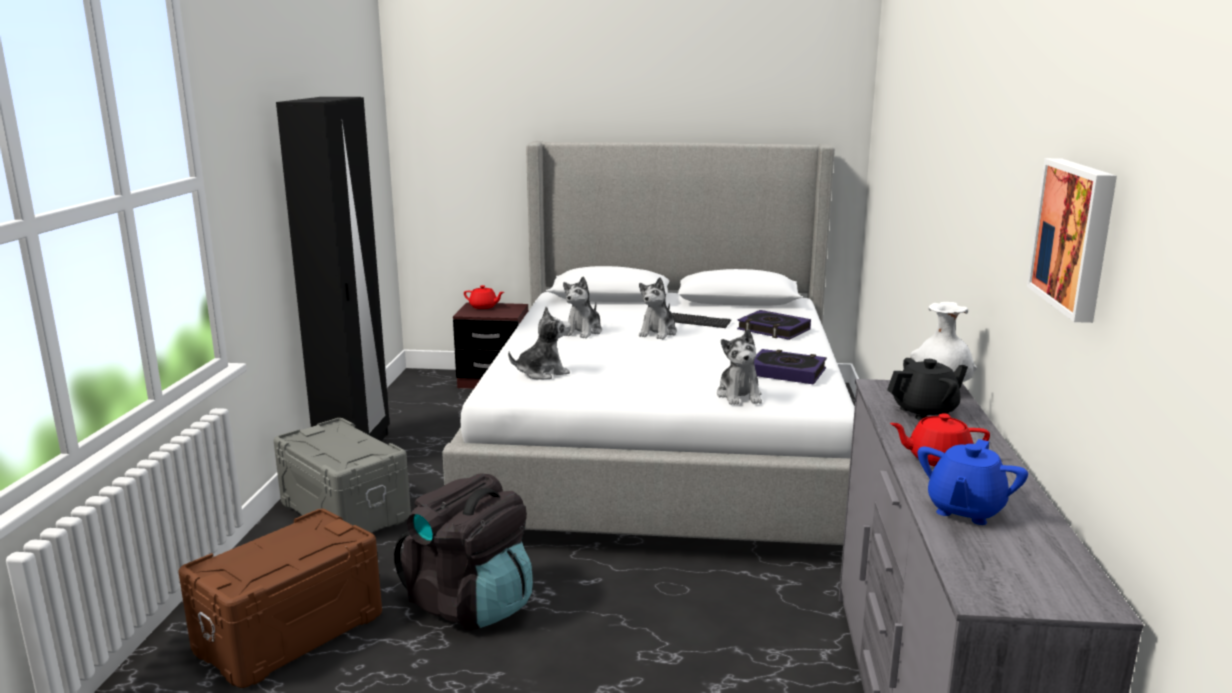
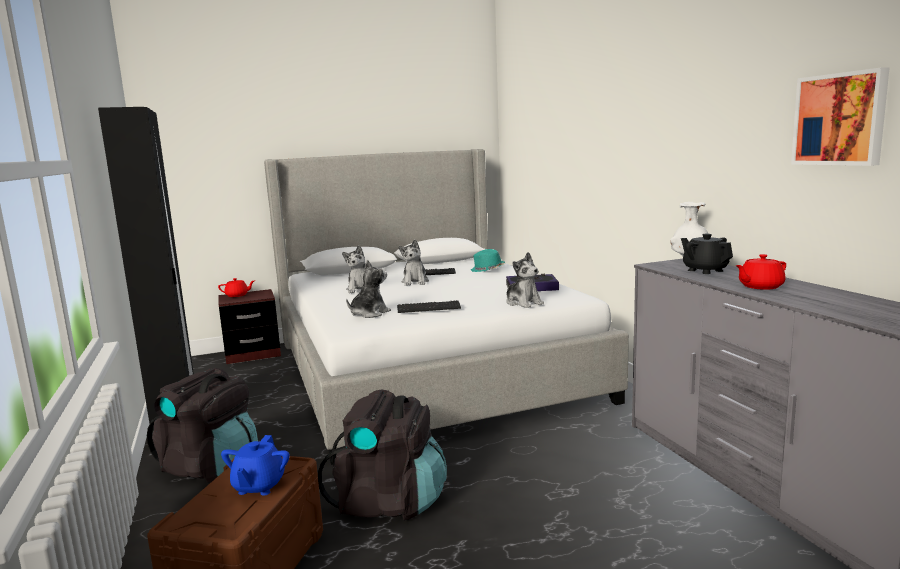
camera: 25 degrees left, 5 degrees down
grey storage box [273,418,411,533] -> black backpack [147,368,258,482]
book [737,310,811,340] -> turquoise hat [470,249,505,272]
black teapot [887,358,968,420] -> black teapot turned 75 degrees counterclockwise [681,234,733,274]
blue teapot [918,439,1028,525] -> blue teapot moved to [221,435,290,496]
none -> keyboard [397,300,461,313]

